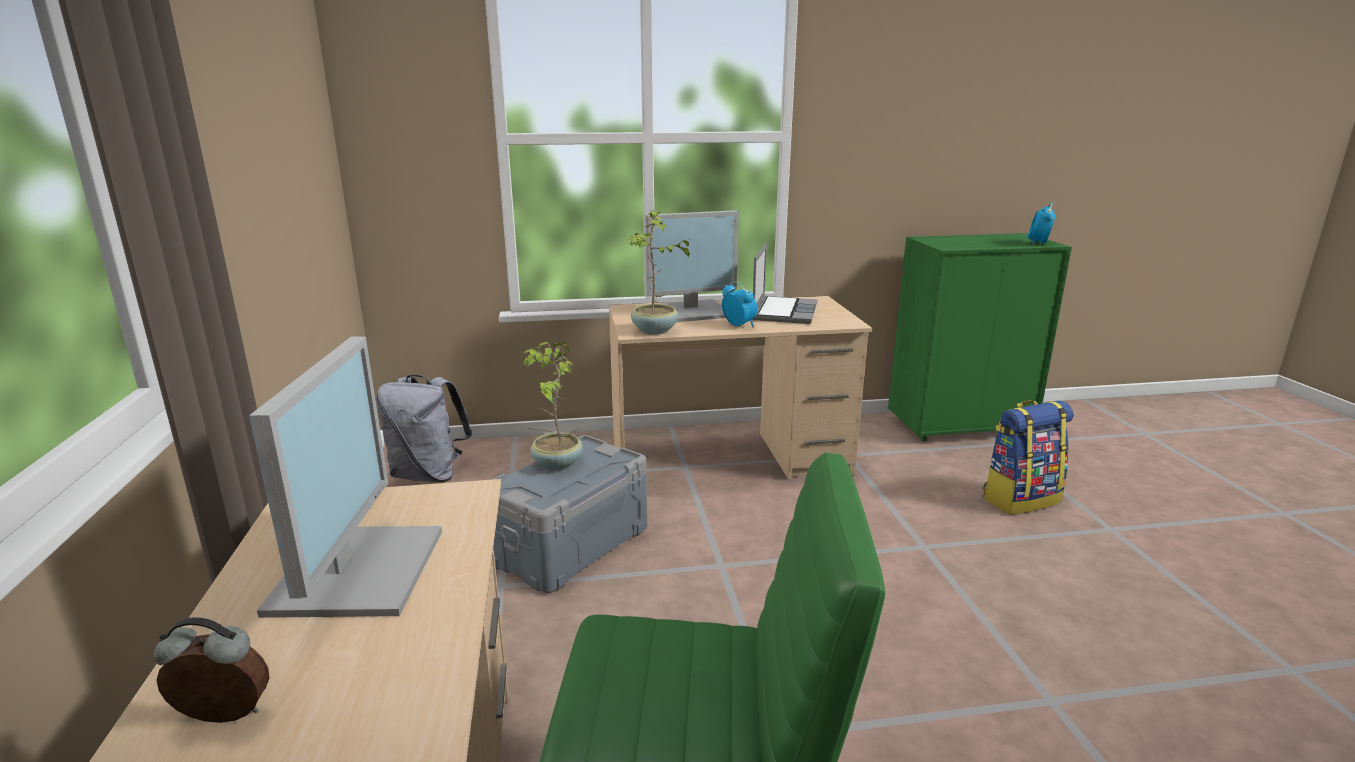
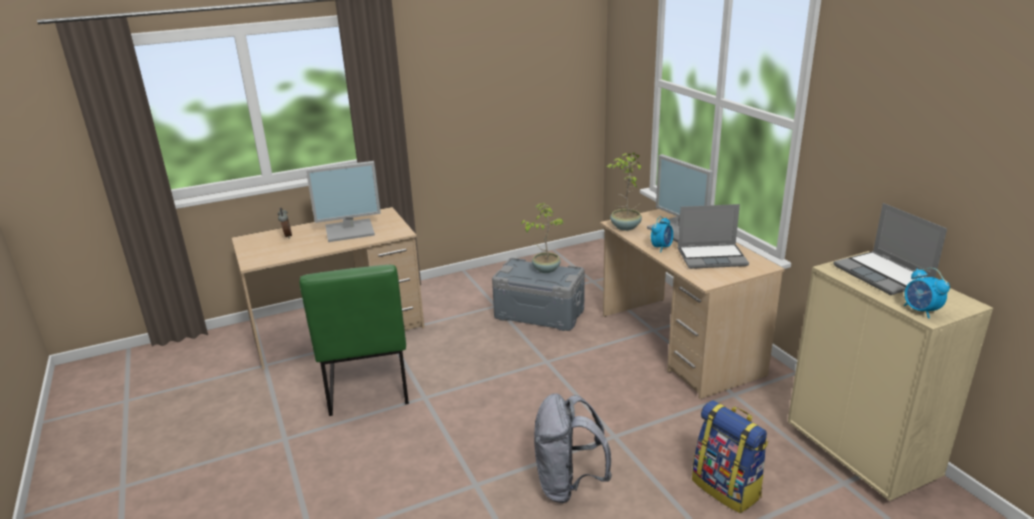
camera: 75 degrees right, 5 degrees up
grey backpack [376,375,472,482] -> grey backpack moved to [534,393,612,503]
green cabinet [888,233,1072,441] -> beige cabinet [788,251,993,501]
alarm clock [1028,202,1056,246] -> alarm clock turned 120 degrees counterclockwise [904,268,950,319]
none -> laptop [833,203,947,295]

